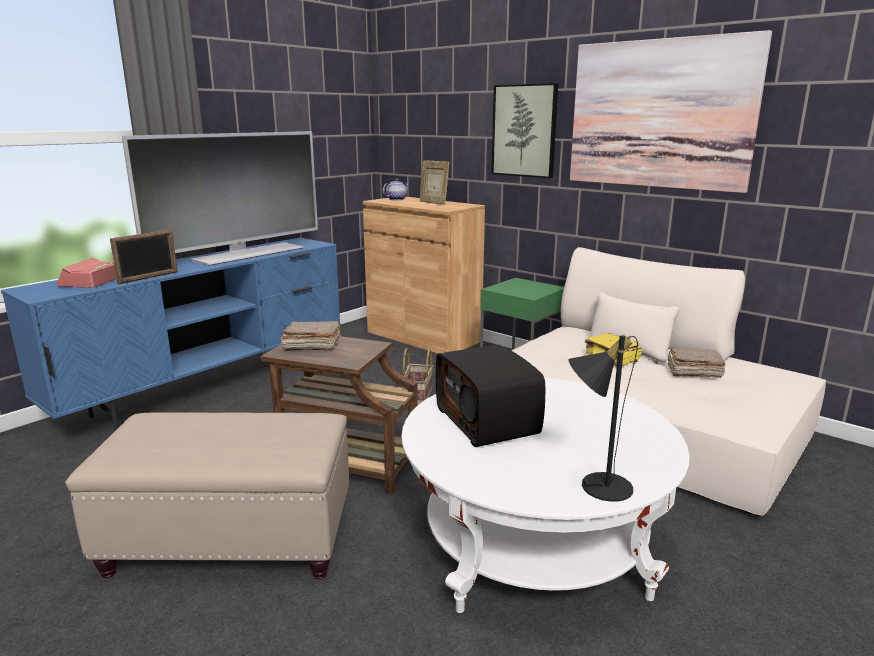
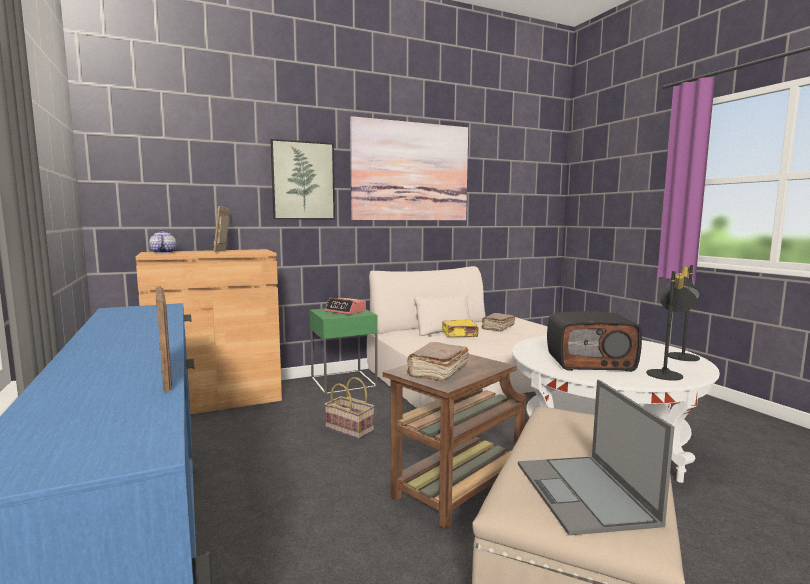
camera: 65 degrees left, 10 degrees down
alarm clock [57,258,116,288] -> alarm clock moved to [325,298,366,315]
television [122,131,318,266] -> none
picture frame [419,160,449,205] -> picture frame turned 90 degrees clockwise [213,206,229,251]
none -> laptop [518,380,674,535]
none -> black table lamp [646,271,697,381]

